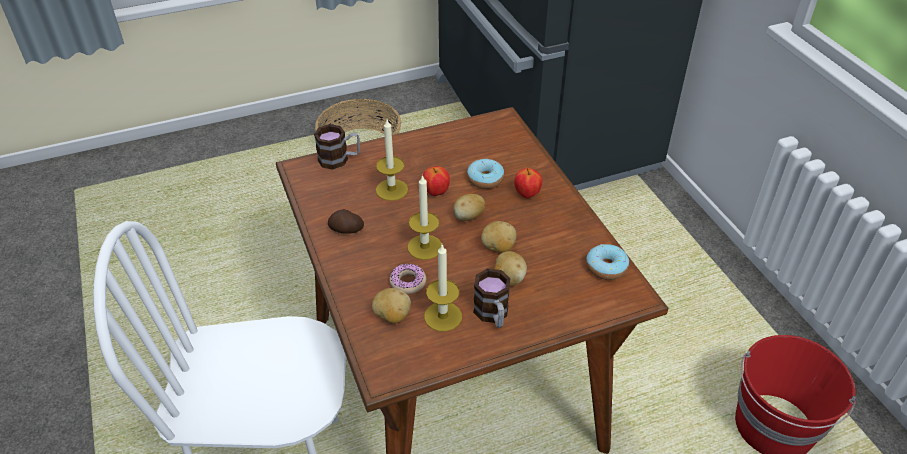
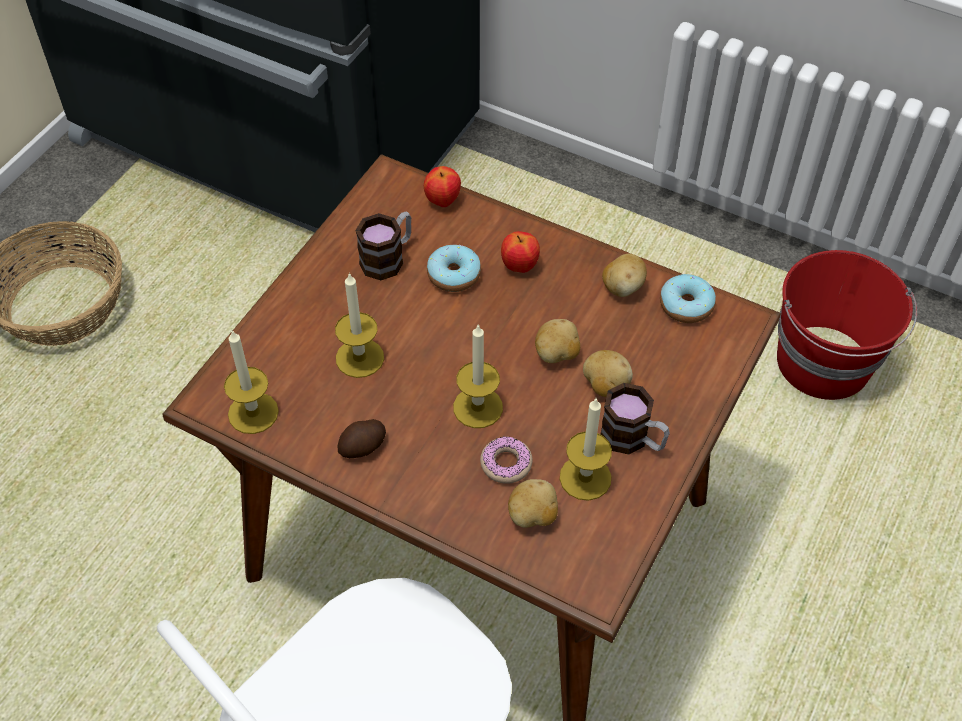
camera: 40 degrees left, 10 degrees up
mug [314,124,360,170] -> mug moved to [355,212,411,280]
apple [423,166,450,196] -> apple moved to [424,166,461,207]
potato [453,194,485,221] -> potato moved to [602,254,647,297]
none -> candle [224,329,279,434]

